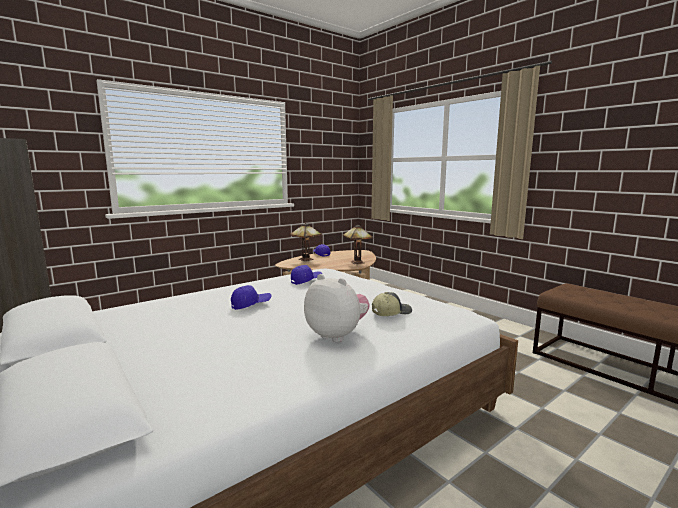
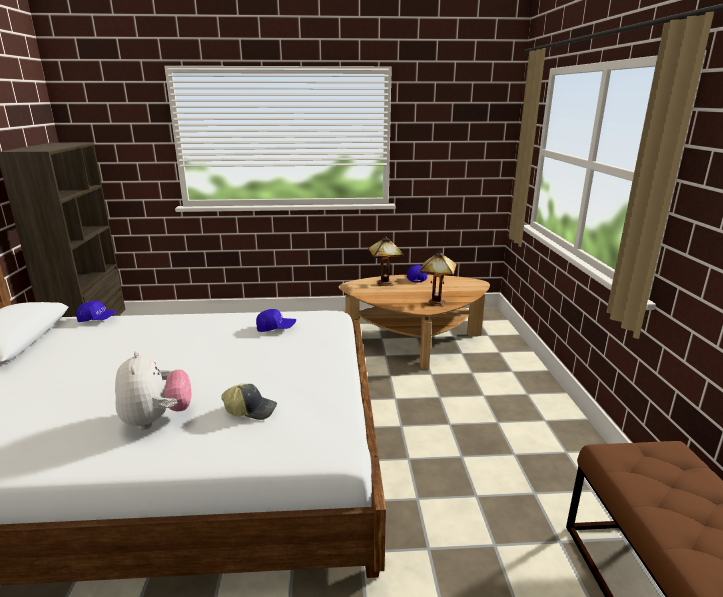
camera: 35 degrees right, 10 degrees up
blue cap [231,285,271,310] -> blue cap moved to [76,301,117,322]

